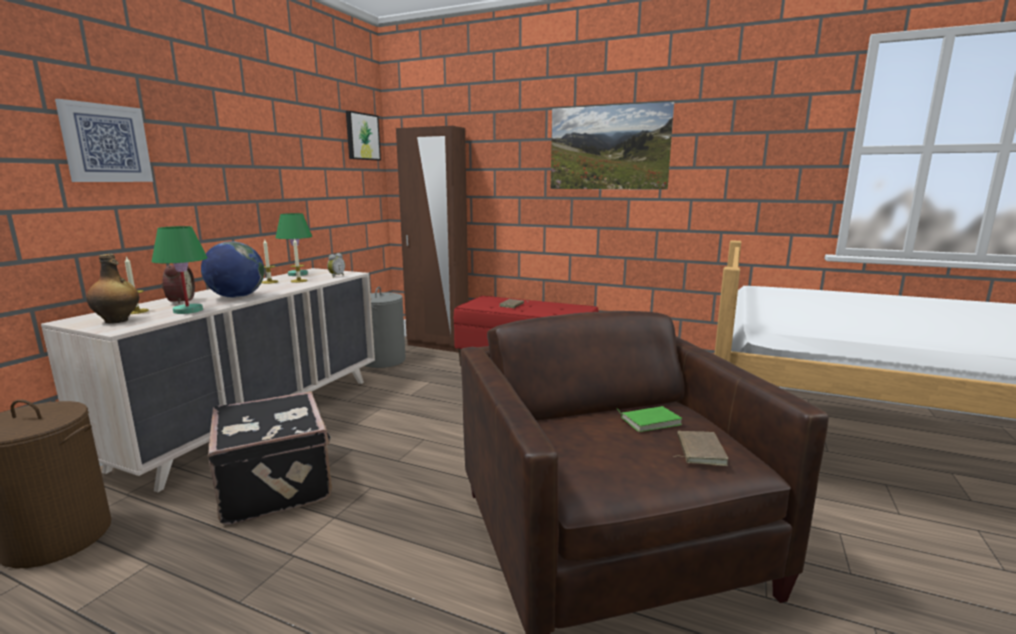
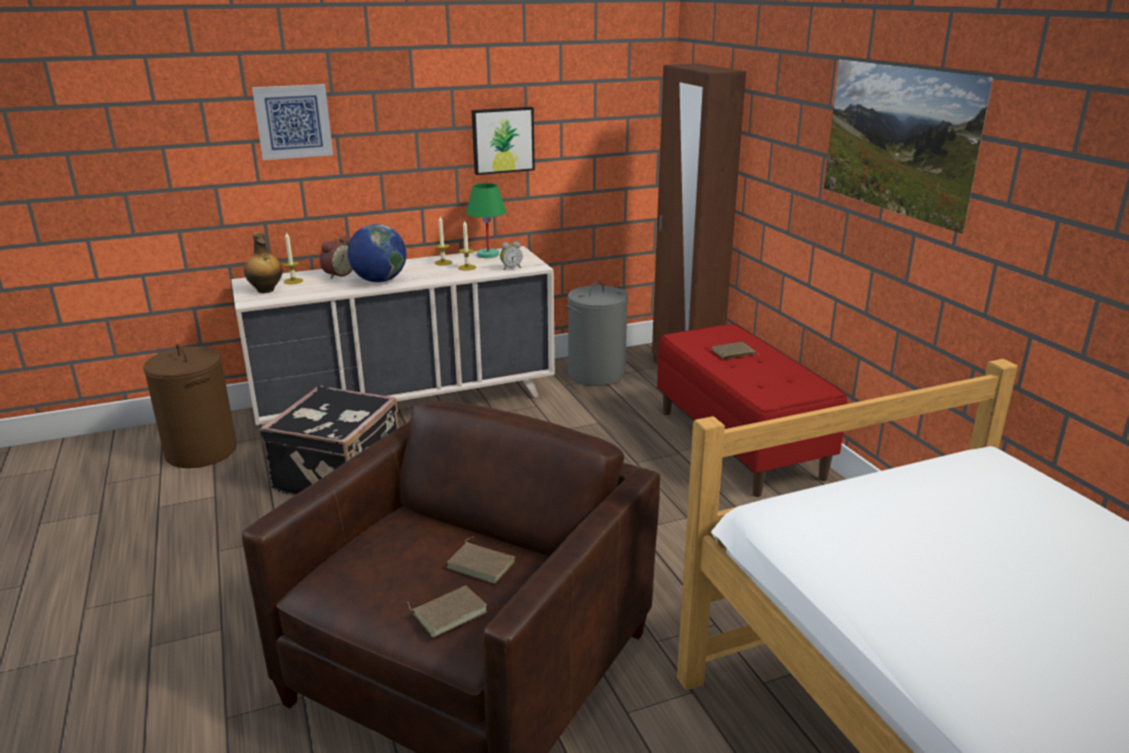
camera: 45 degrees right, 10 degrees up
green table lamp [152,226,207,314] -> none
picture [346,111,381,160] -> picture moved to [471,107,535,175]
green book [618,406,682,432] -> brown book [447,536,515,583]

